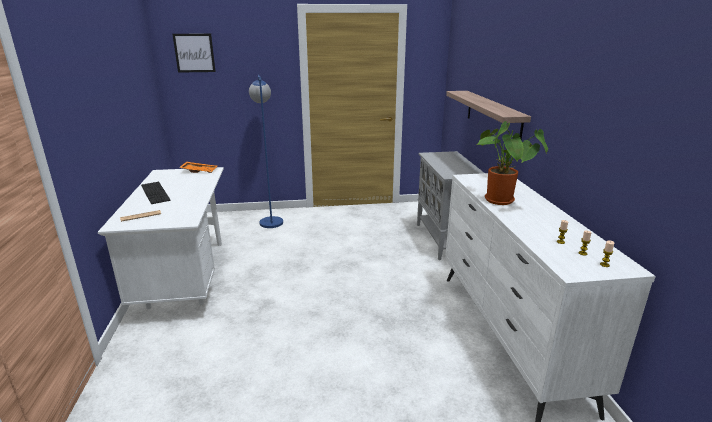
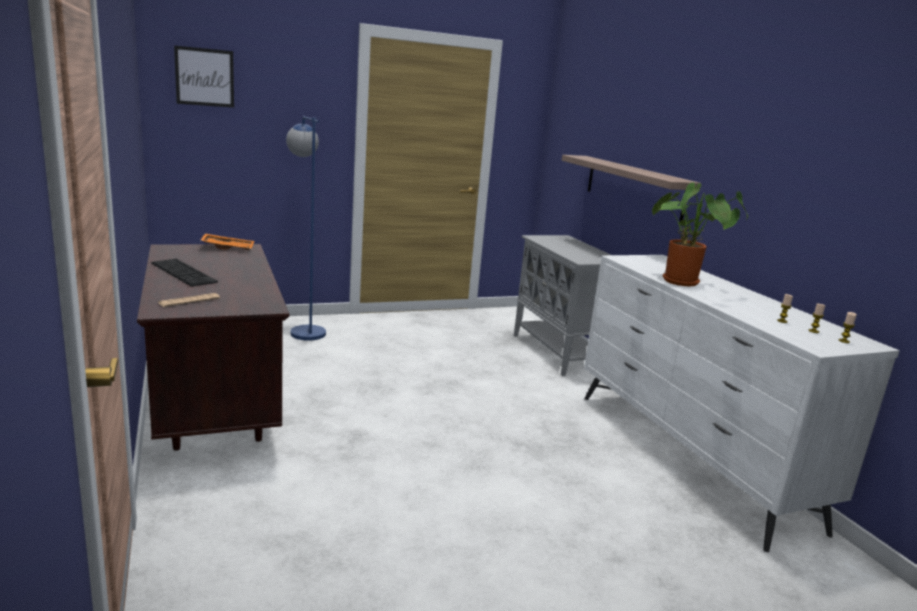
camera: 15 degrees left, 5 degrees down
white desk [98,167,224,309] -> brown desk [137,244,289,451]

